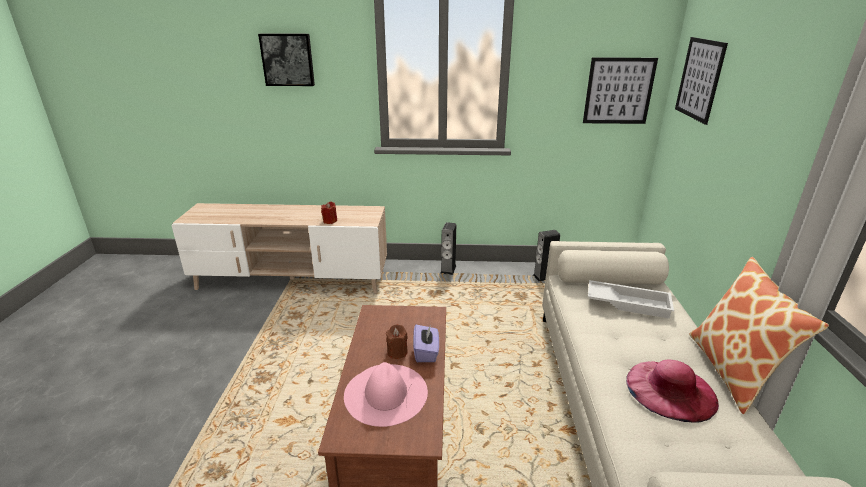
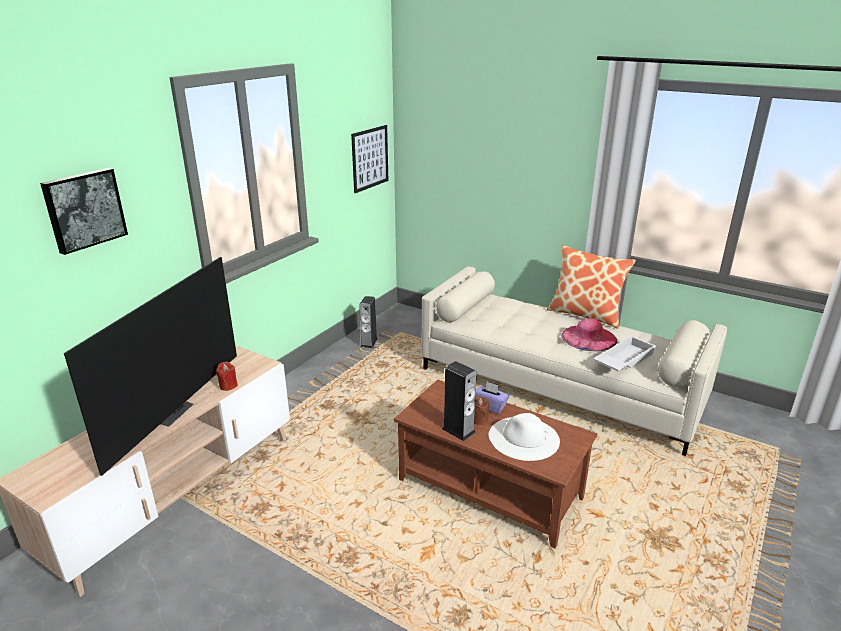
camera: 60 degrees left, 0 degrees up
pink hat [344,362,428,427] -> white hat [489,413,560,461]
speaker [440,222,456,275] -> speaker moved to [442,361,477,441]
white tray [588,280,674,319] -> white tray moved to [593,336,657,371]
picture [675,37,728,125] -> none
none -> television [64,257,237,476]

